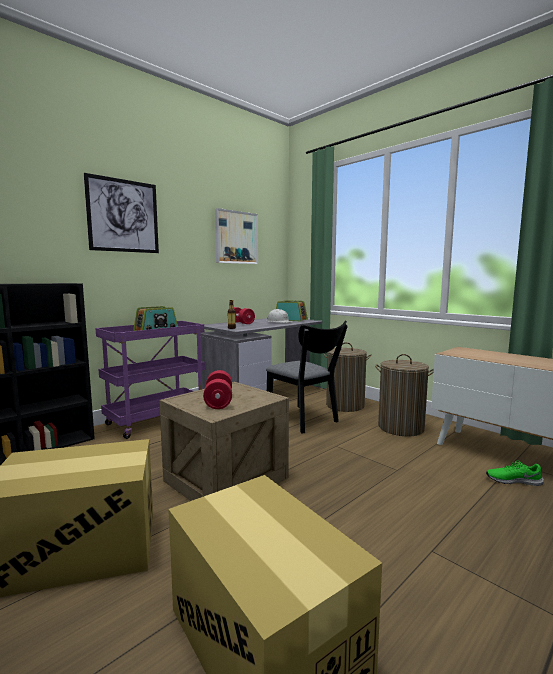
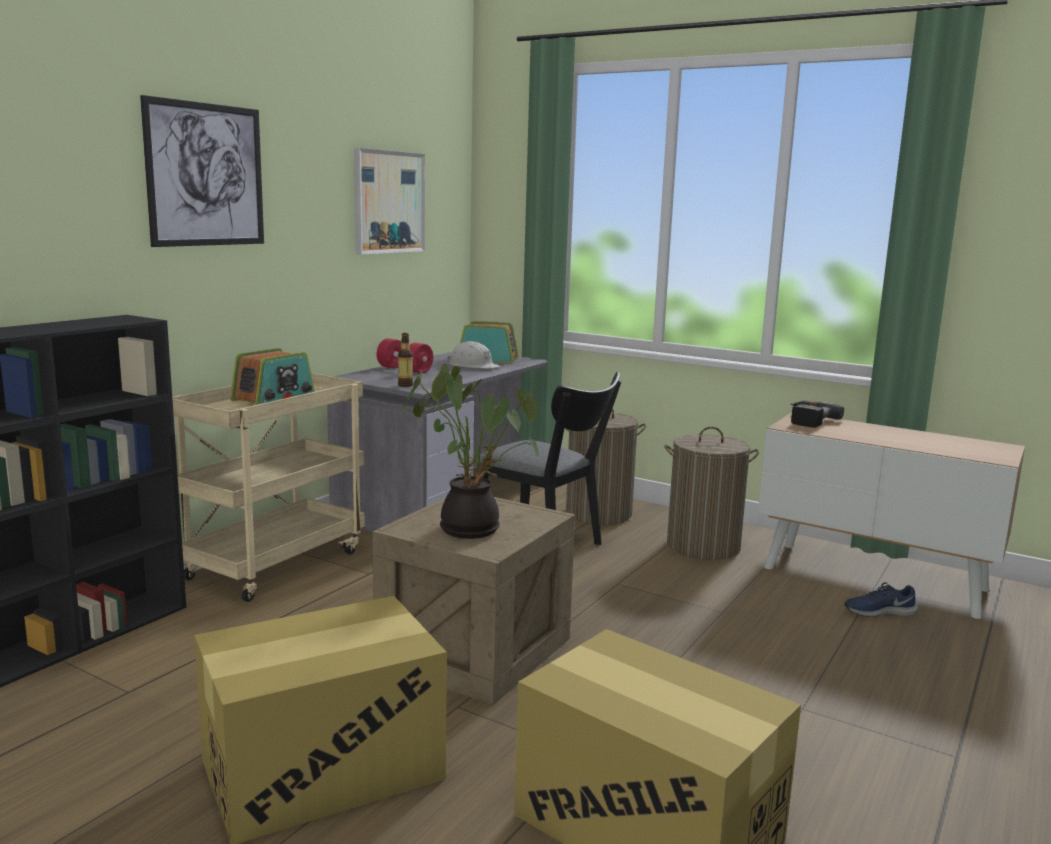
camera: 15 degrees left, 5 degrees up
purple cart [95,321,205,439] -> beige cart [172,373,365,602]
red dumbbell [203,370,232,409] -> potted plant [403,364,539,539]
green shoe [486,460,544,486] -> blue shoe [844,582,918,617]
none -> power drill [791,401,844,428]

